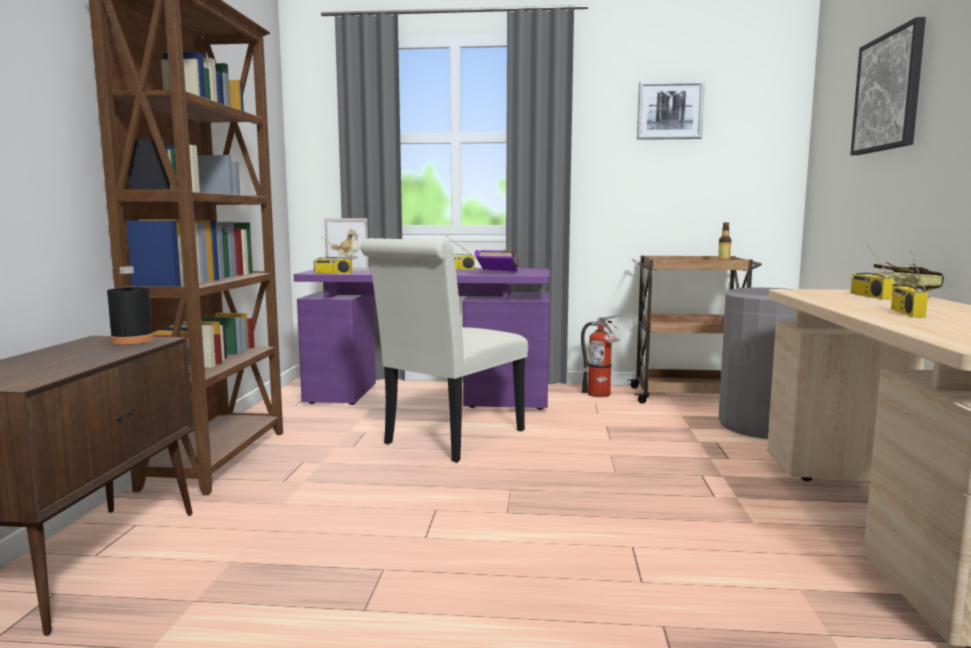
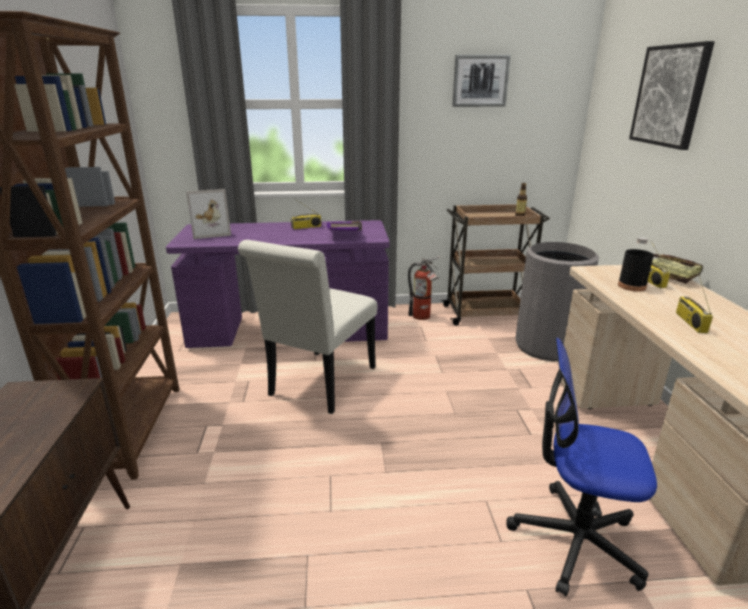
camera: 10 degrees left, 15 degrees up
black bottle [107,267,154,344] -> black bottle moved to [618,237,654,292]
radio [313,237,352,274] -> none
none -> office chair [506,337,657,596]

